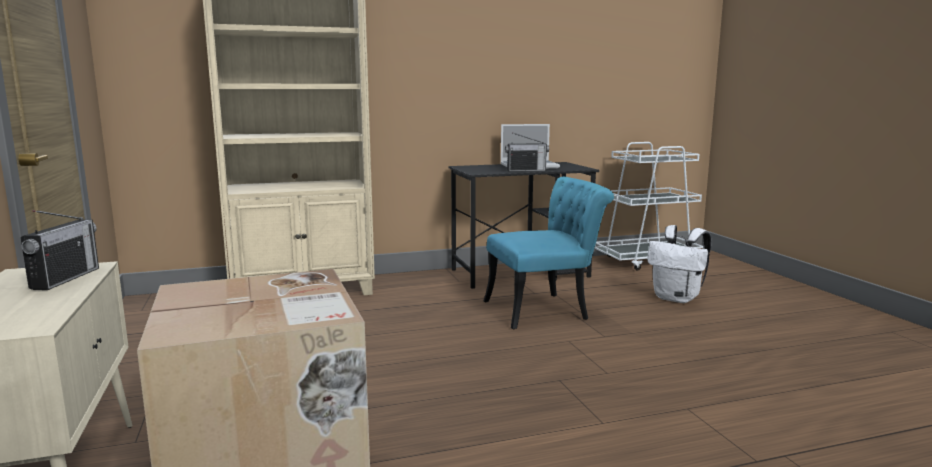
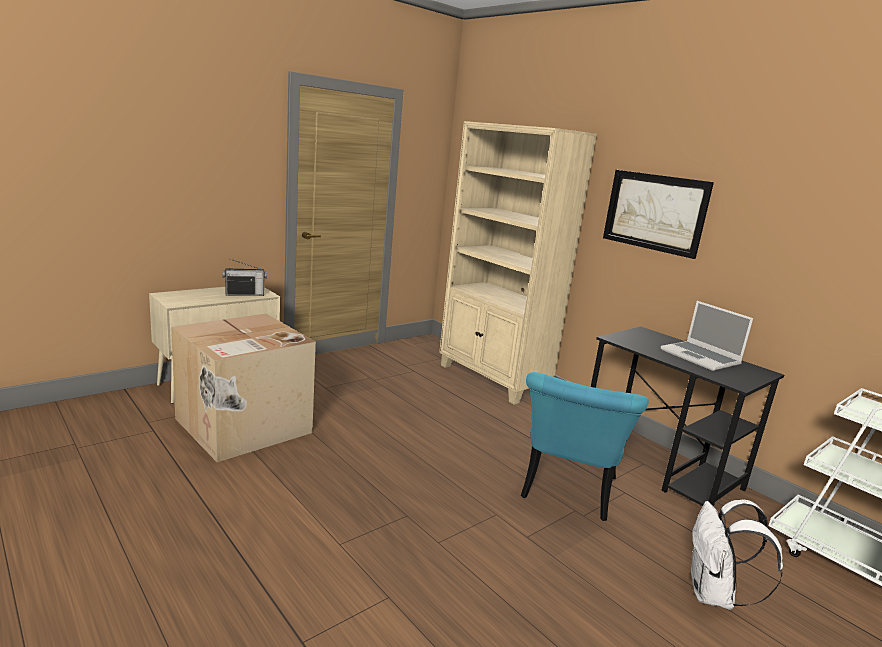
camera: 65 degrees right, 5 degrees up
turquoise chair [483,177,614,329] -> turquoise chair turned 60 degrees clockwise [521,372,649,521]
radio [505,132,549,172] -> none
none -> picture [603,170,714,259]

